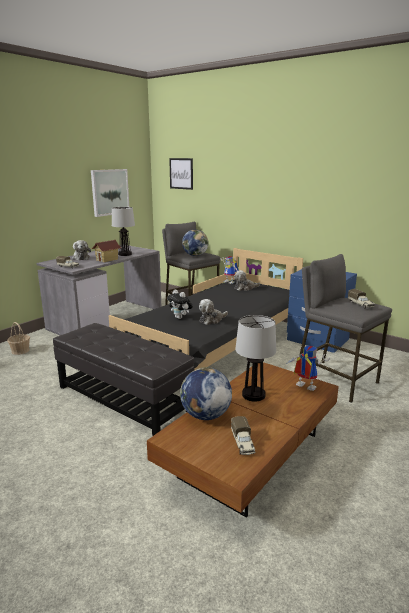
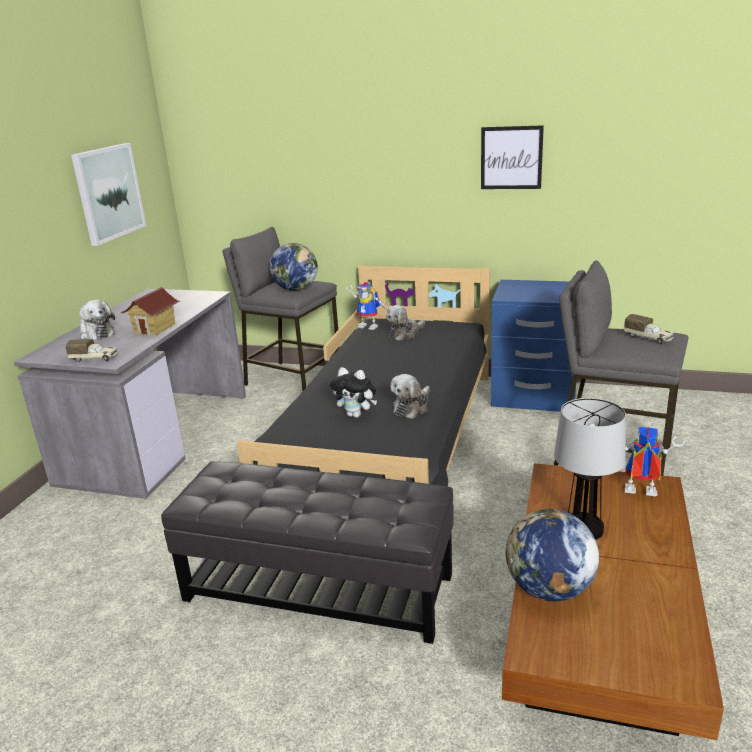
camera: 20 degrees left, 5 degrees up
basket [7,322,30,355] -> none
table lamp [112,207,135,256] -> none
picture [169,158,193,190] -> picture moved to [481,125,544,189]
toy truck [231,416,256,455] -> none

